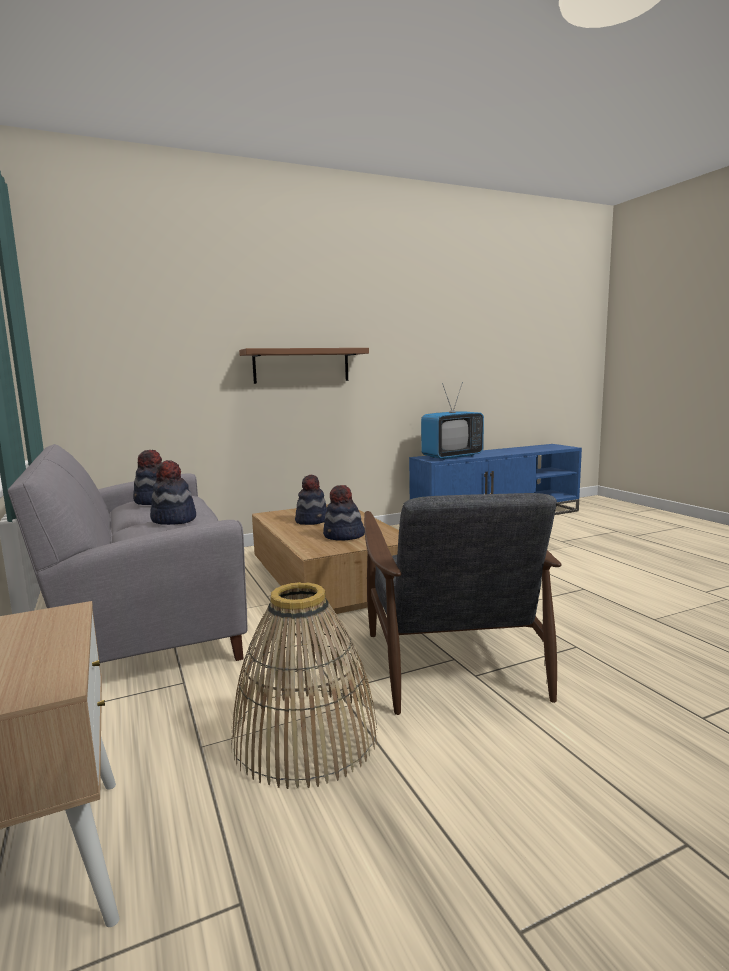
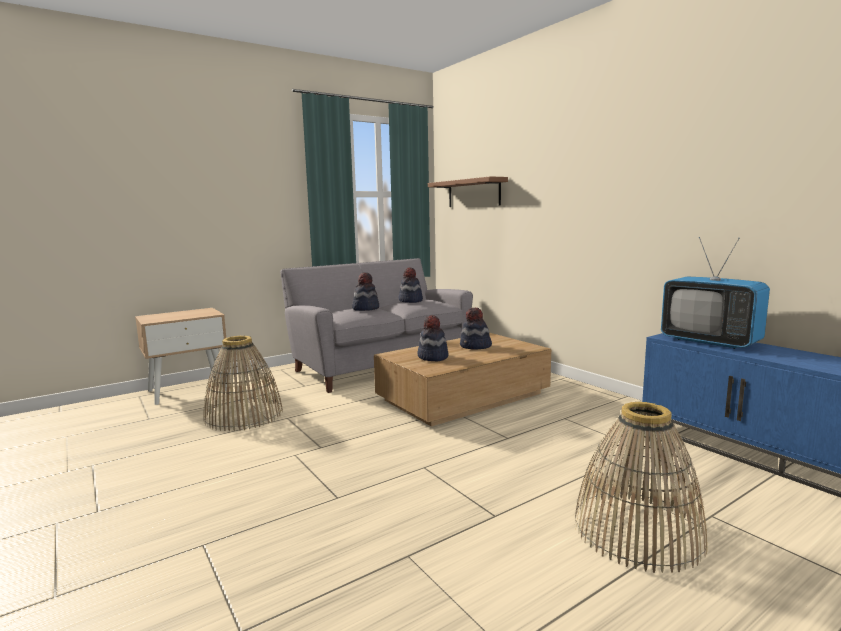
camera: 80 degrees right, 0 degrees up
brown shelf [239,348,369,384] -> brown shelf moved to [428,176,508,207]
grey armchair [364,493,561,715] -> none
none -> basket [575,402,707,573]

